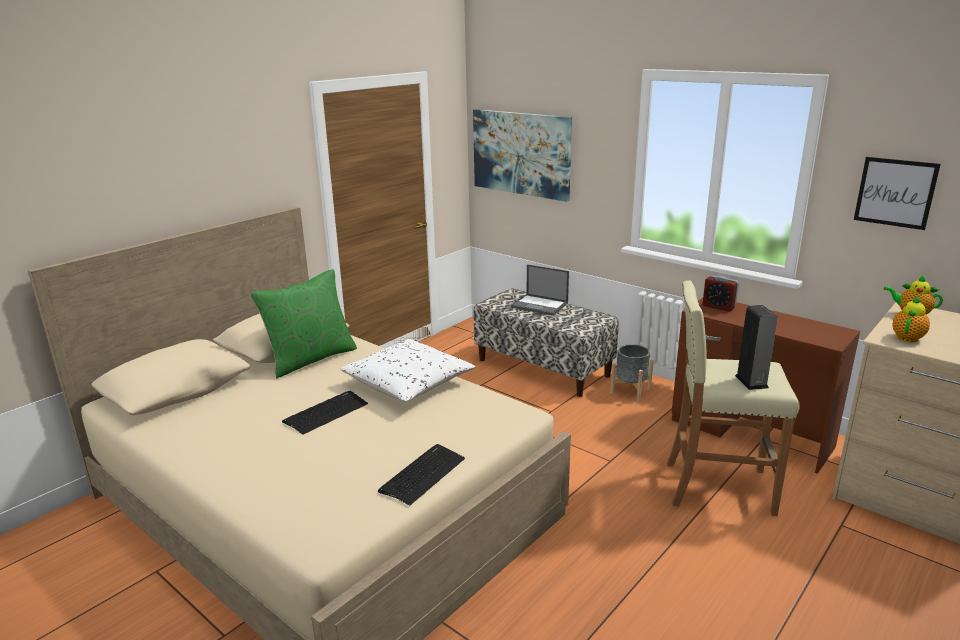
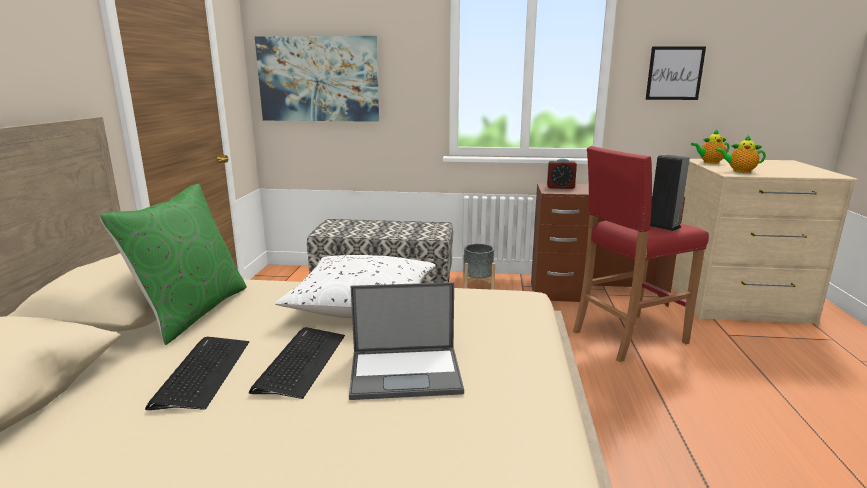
camera: 35 degrees left, 5 degrees down
keyboard [378,444,465,505] -> keyboard moved to [145,337,249,410]
laptop [511,265,569,316] -> laptop moved to [349,282,464,400]
beige stool [667,280,800,516] -> red stool [573,146,709,362]
teapot [893,295,930,342] -> teapot turned 75 degrees counterclockwise [716,134,766,173]

